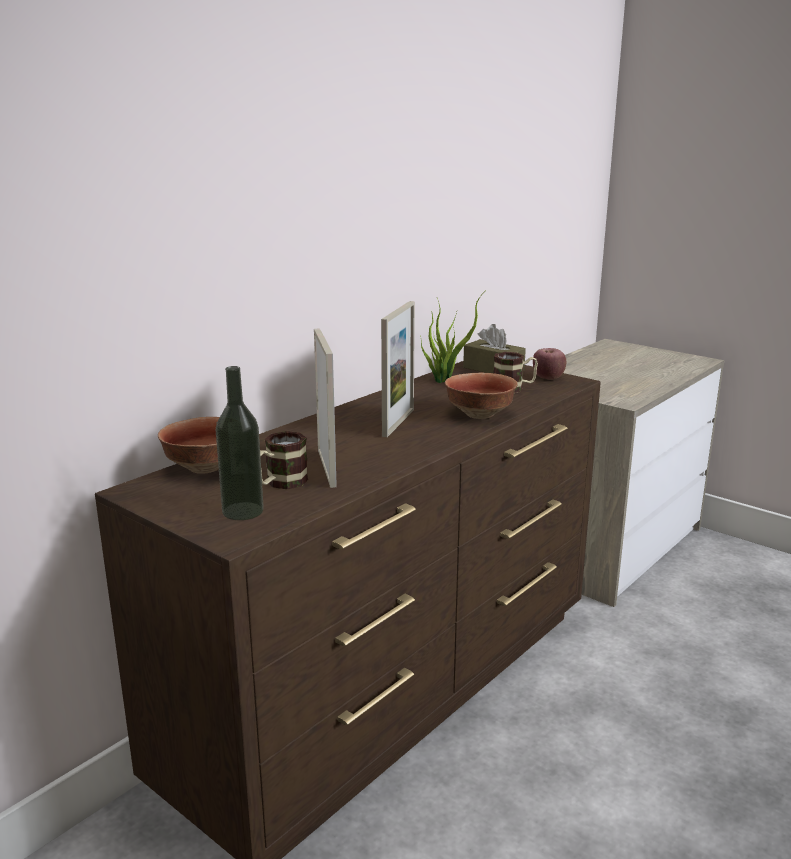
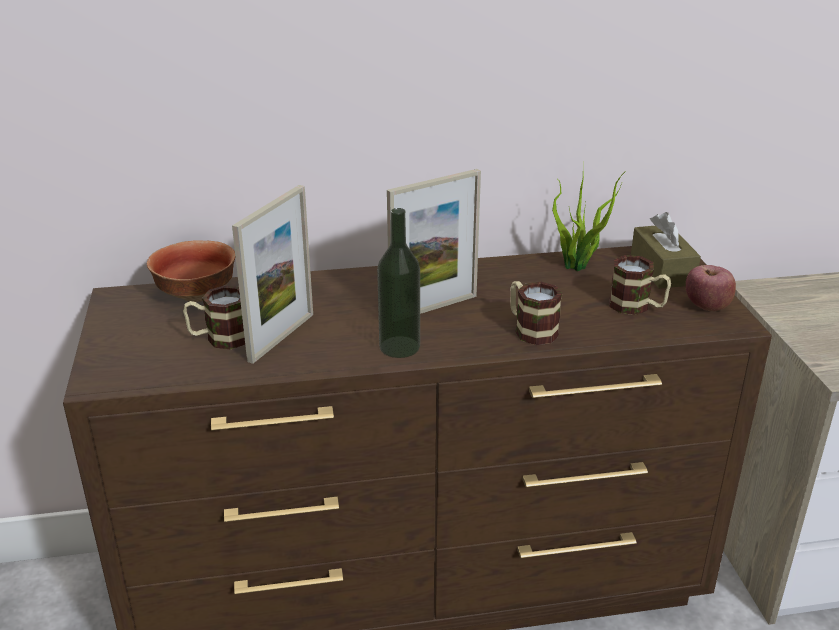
camera: 40 degrees right, 10 degrees up
bottle [216,366,264,520] -> bottle moved to [377,208,420,358]
bowl [445,373,518,419] -> mug [510,281,562,345]

